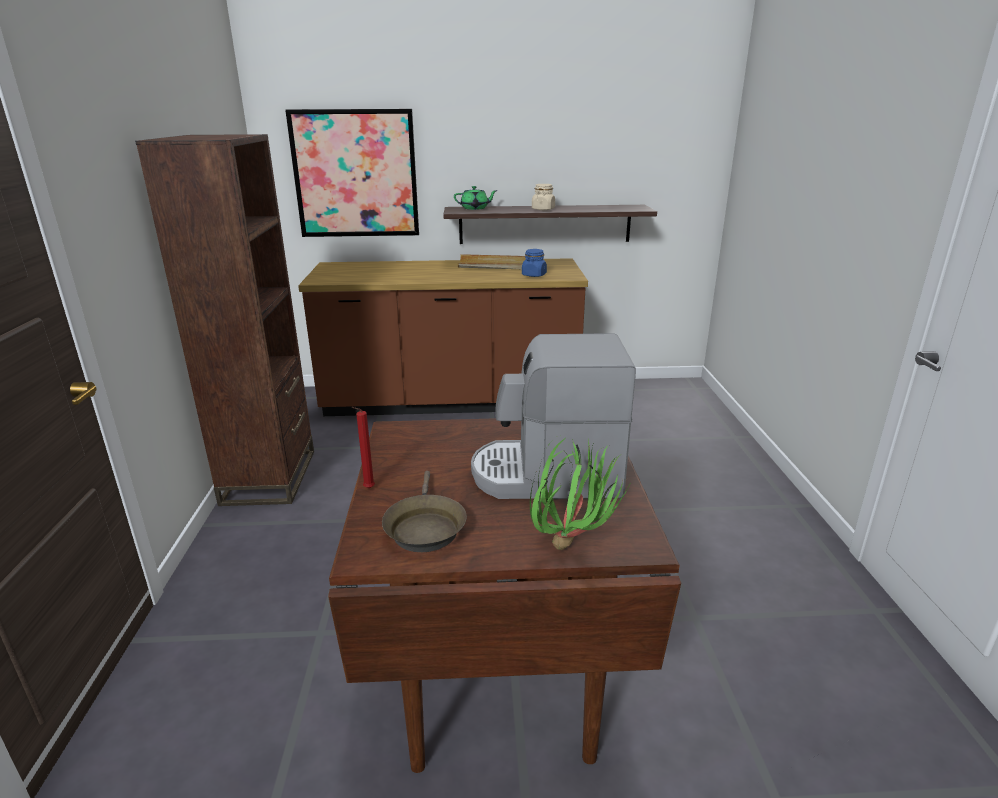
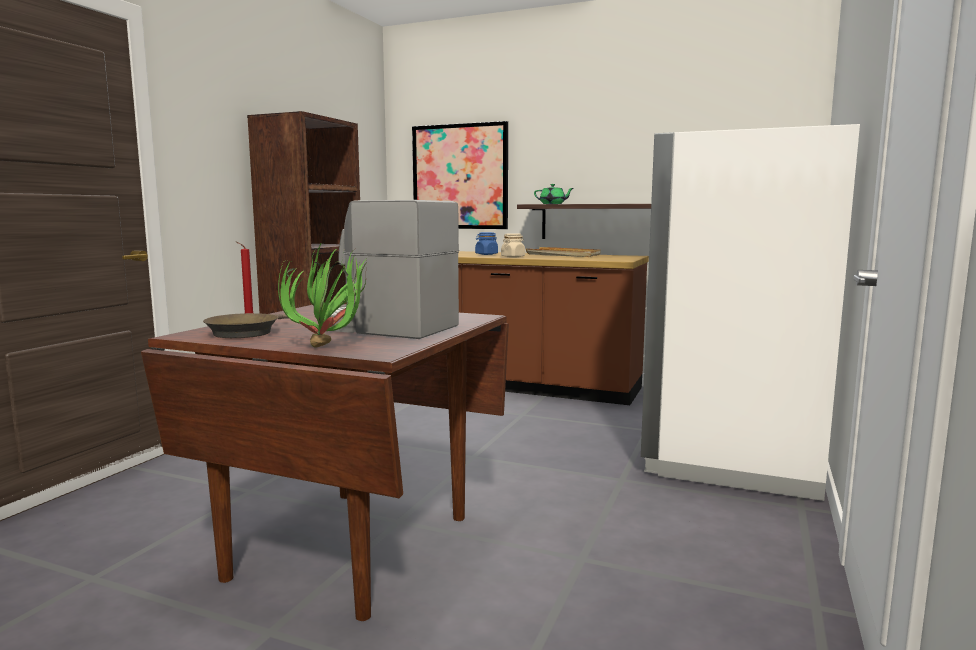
camera: 25 degrees right, 15 degrees down
blue jar [522,249,547,277] -> blue jar moved to [475,232,498,255]
beige jar [532,184,555,210] -> beige jar moved to [501,233,525,257]
none -> white fridge [641,124,860,501]

